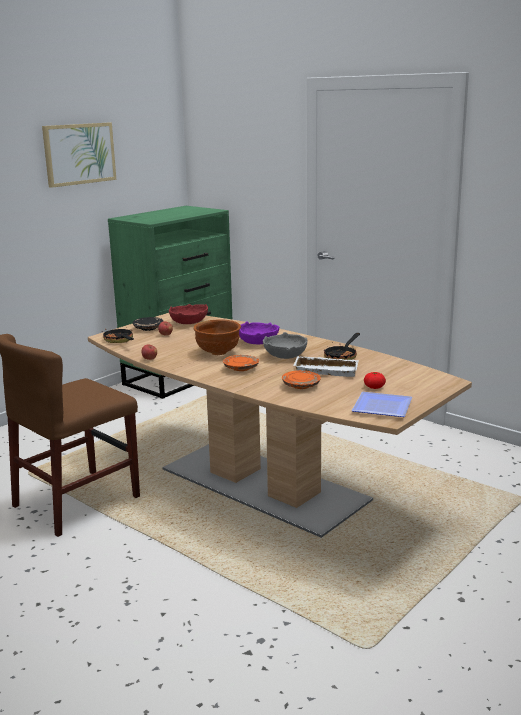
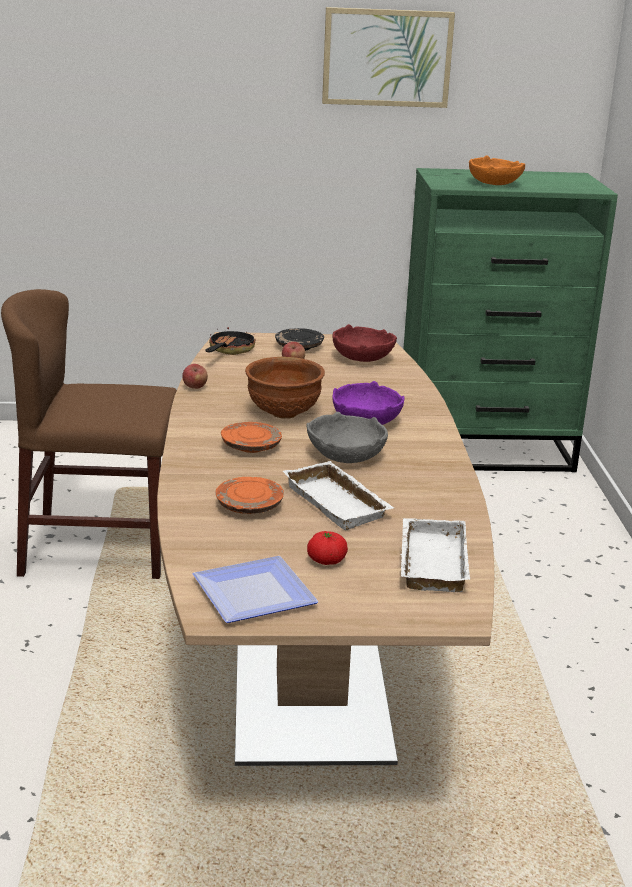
camera: 45 degrees right, 5 degrees up
frying pan [324,333,360,360] -> none
none -> white tray [401,518,470,592]
none -> orange bowl [469,155,525,185]

